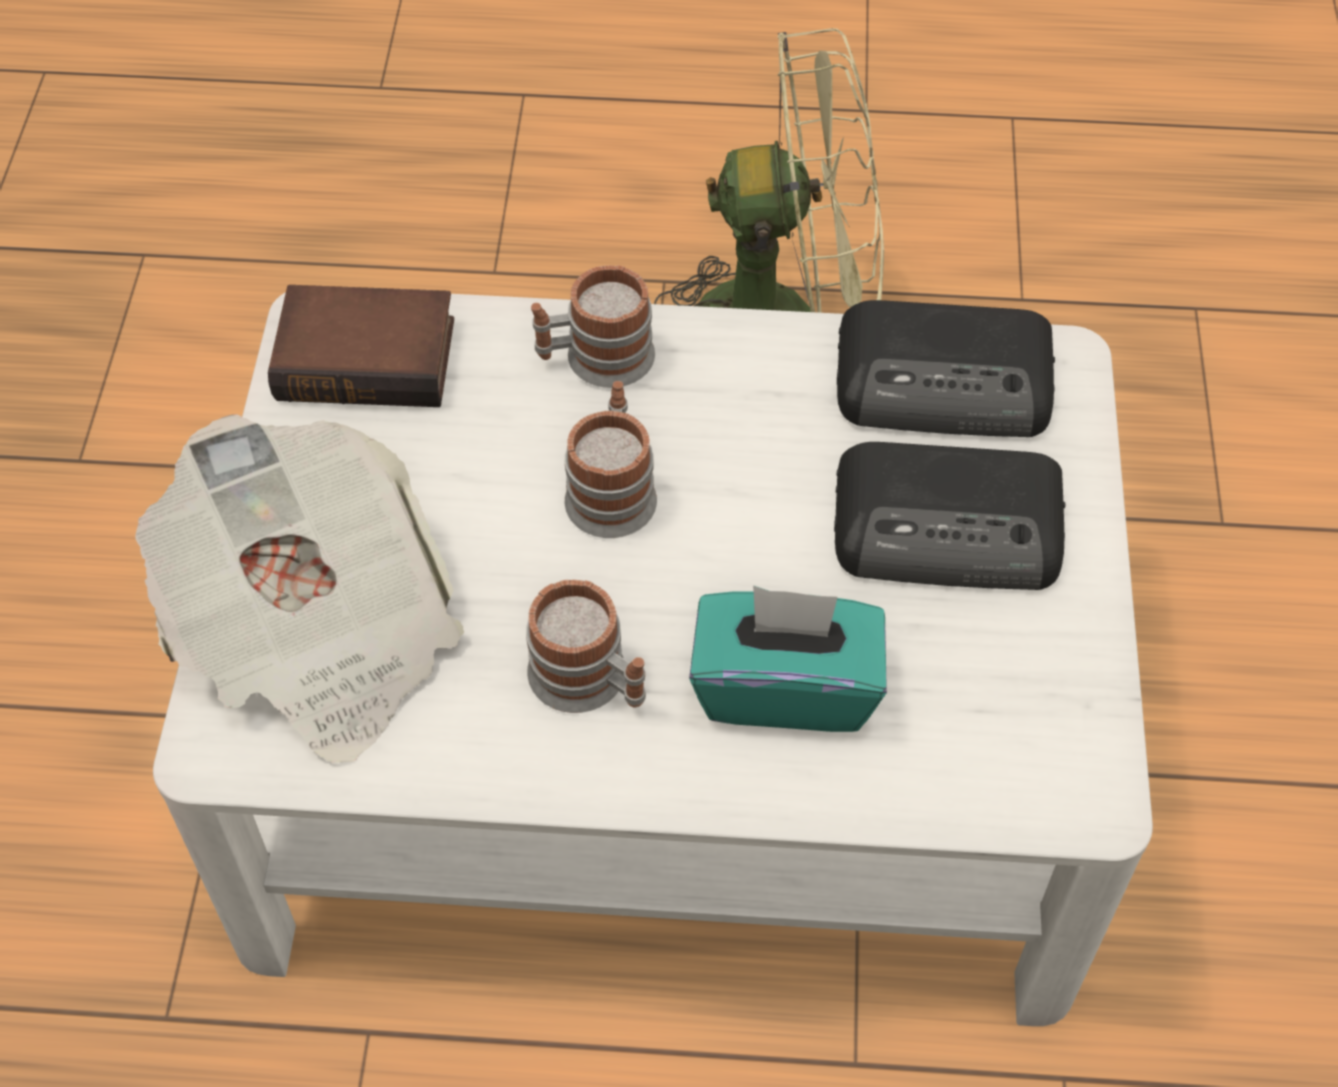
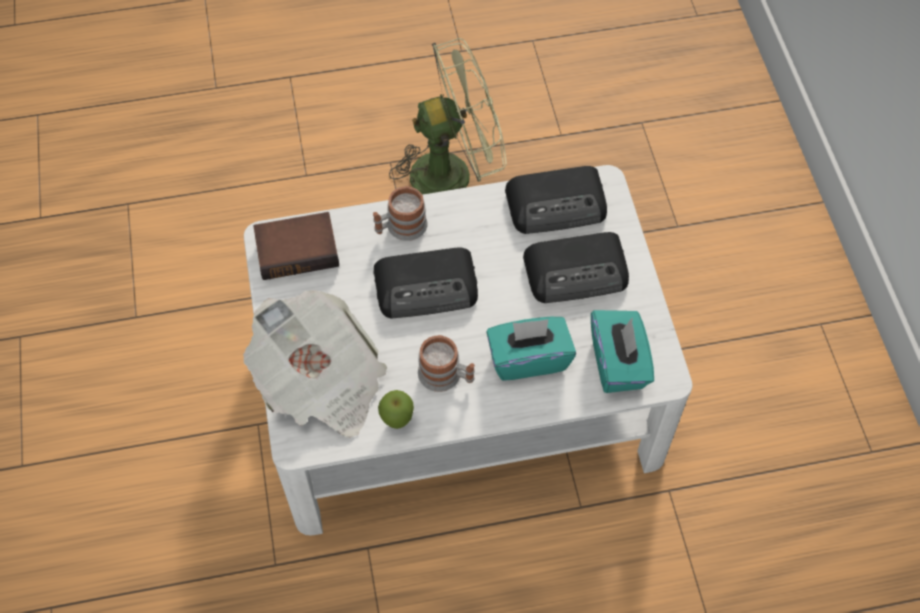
camera: 15 degrees left, 5 degrees up
mug [565,381,657,538] -> radio [373,248,478,319]
none -> apple [378,390,414,429]
none -> turquoise tissue box [591,310,654,393]

